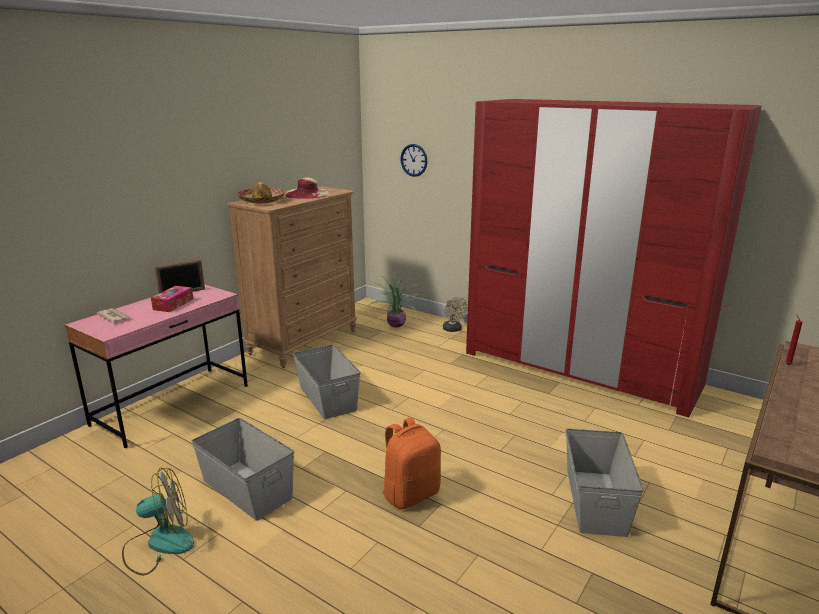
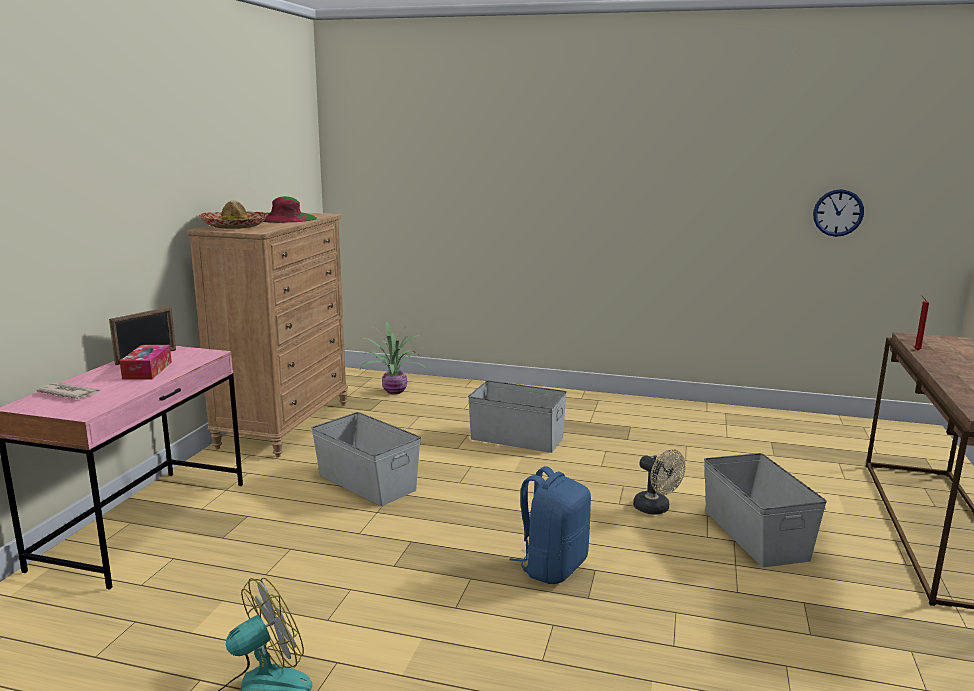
camera: 20 degrees left, 5 degrees down
grey storage box [191,418,294,521] -> grey storage box moved to [468,381,567,453]
beige hat [285,178,330,199] -> green hat [264,196,317,223]
orange backpack [381,417,441,509] -> blue backpack [509,466,591,584]
wall clock [400,144,428,177] -> wall clock moved to [813,189,864,237]
beige fan [443,297,468,332] -> beige fan moved to [633,449,685,514]
red wardrobe [466,99,762,417] -> none

